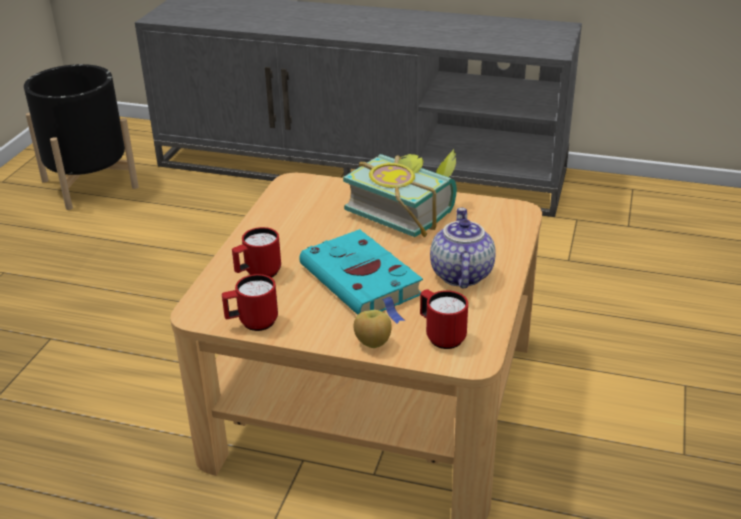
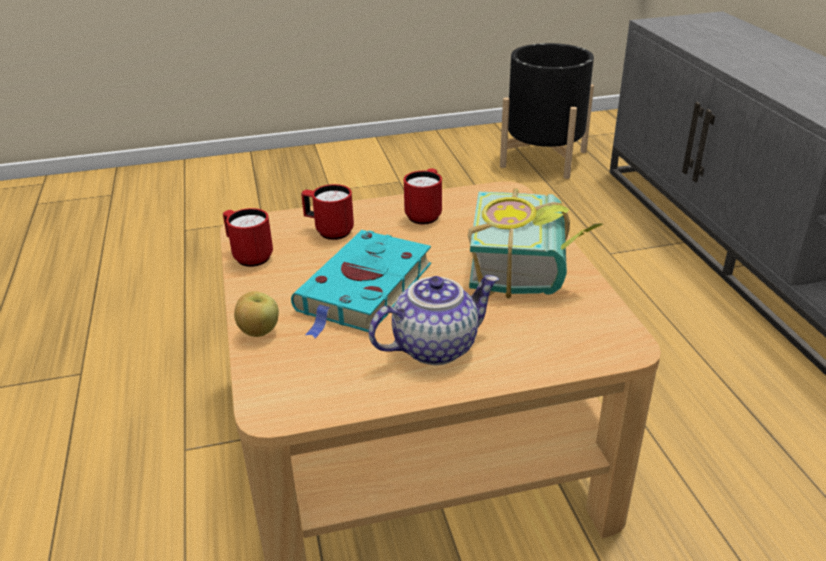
camera: 60 degrees right, 0 degrees up
red mug [420,289,468,349] -> red mug moved to [404,168,442,225]

